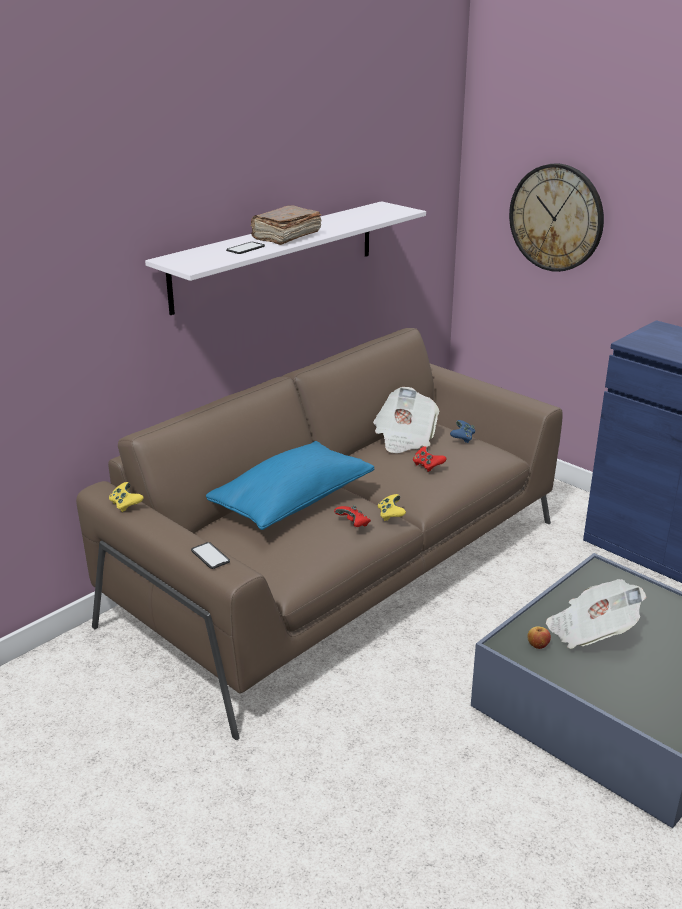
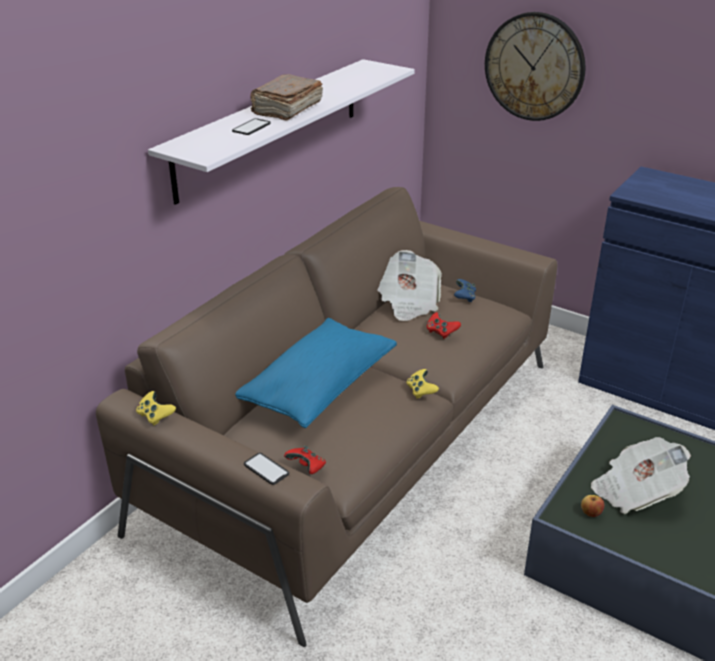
camera: 10 degrees left, 5 degrees up
red game controller [334,505,371,527] -> red game controller moved to [284,446,326,474]

